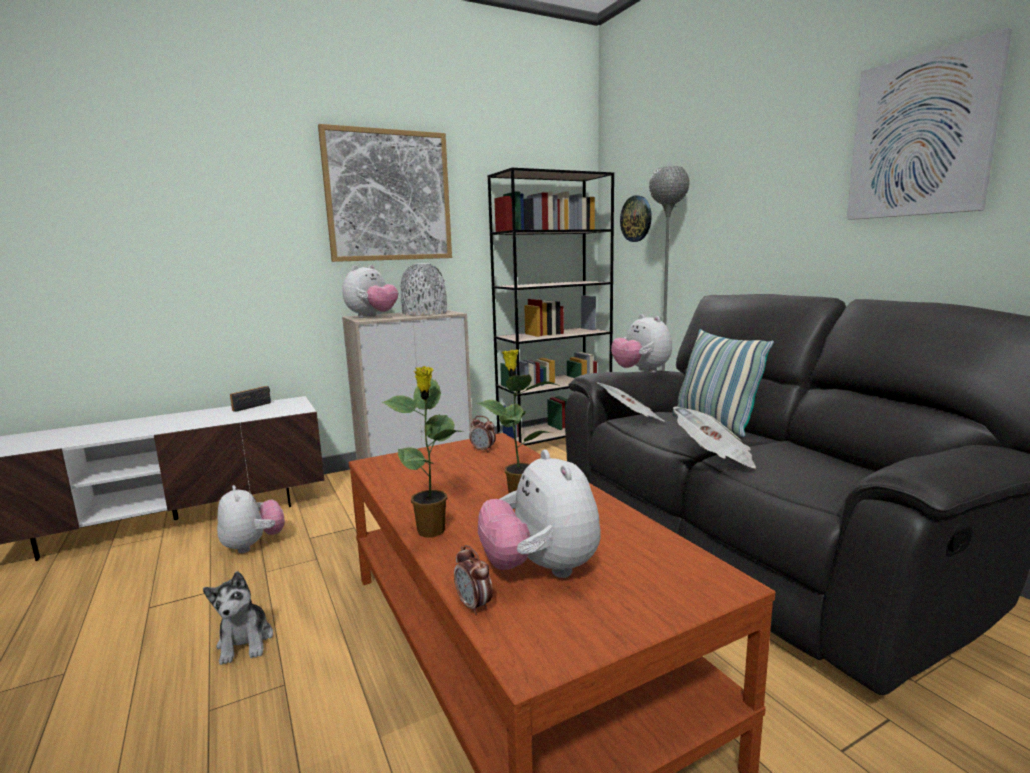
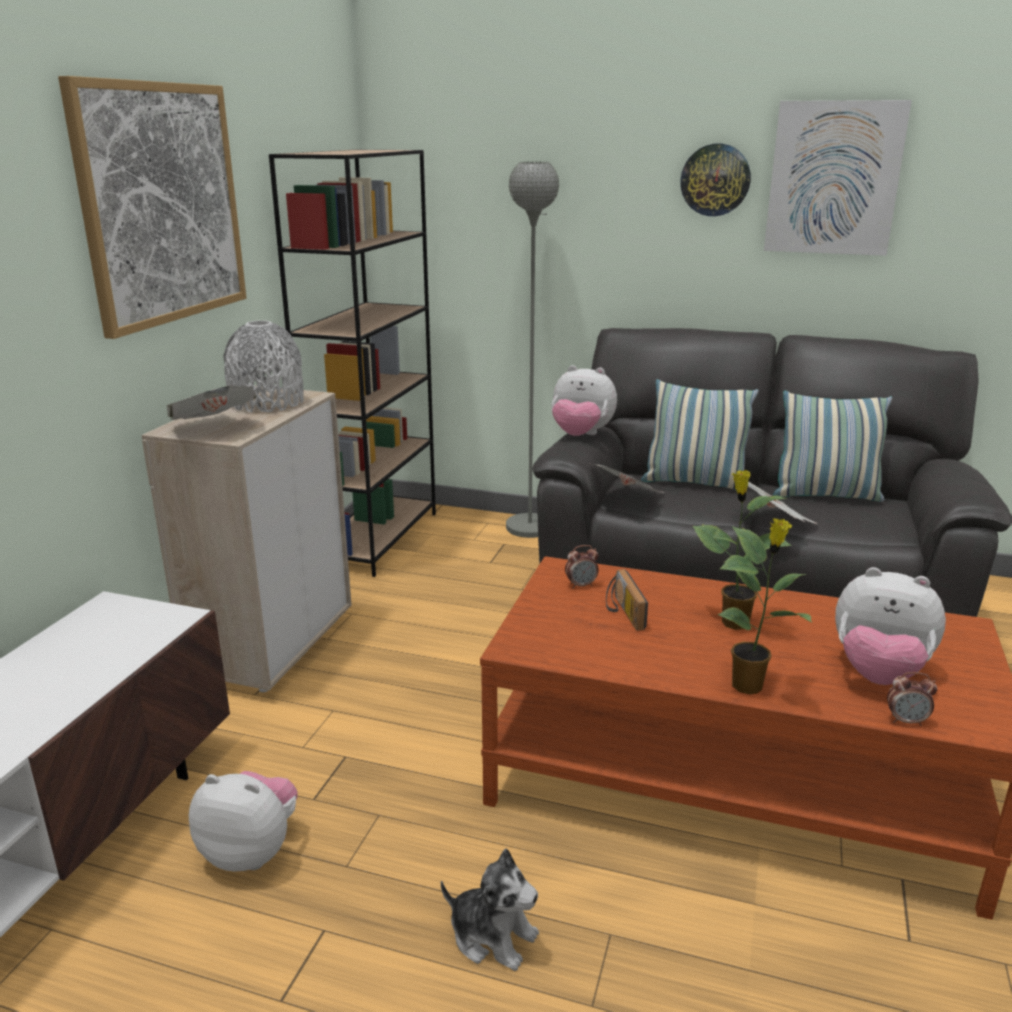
camera: 45 degrees left, 10 degrees up
radio [230,386,271,412] -> radio moved to [606,569,648,631]
plush toy [342,265,398,318] -> newspaper [167,386,257,420]
wall clock [620,195,652,242] -> wall clock moved to [680,144,751,216]
none -> pillow [773,391,892,502]

